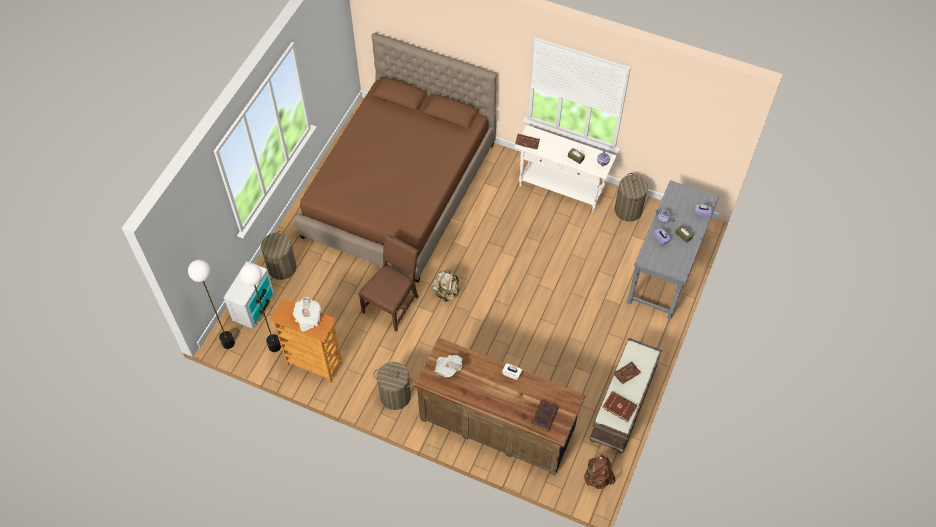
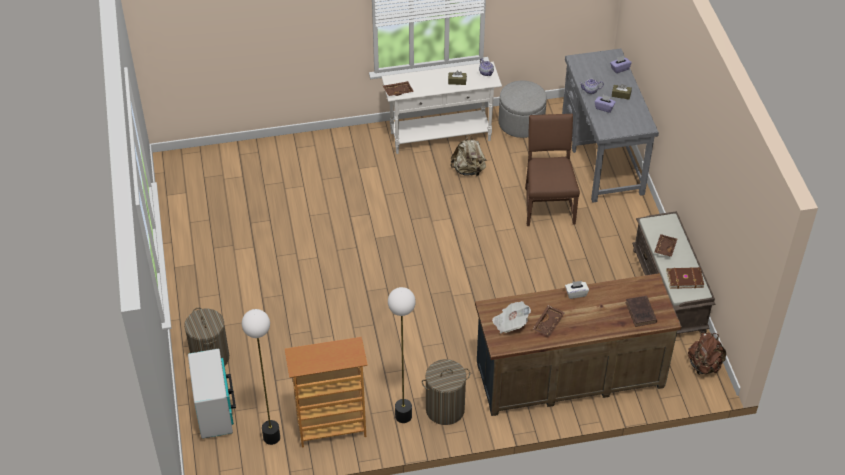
camera: 35 degrees left, 10 degrees down
floor lamp [188,260,235,349] -> floor lamp moved to [388,287,416,423]
newspaper [293,297,321,332] -> none
brown bed [294,33,497,283] -> none
brown chair [358,234,419,332] -> brown chair moved to [525,114,580,226]
beige backpack [432,270,459,302] -> beige backpack moved to [450,135,487,176]
laundry basket [614,173,648,221] -> grey ottoman [499,81,547,138]
none -> brown tray [533,305,565,337]

